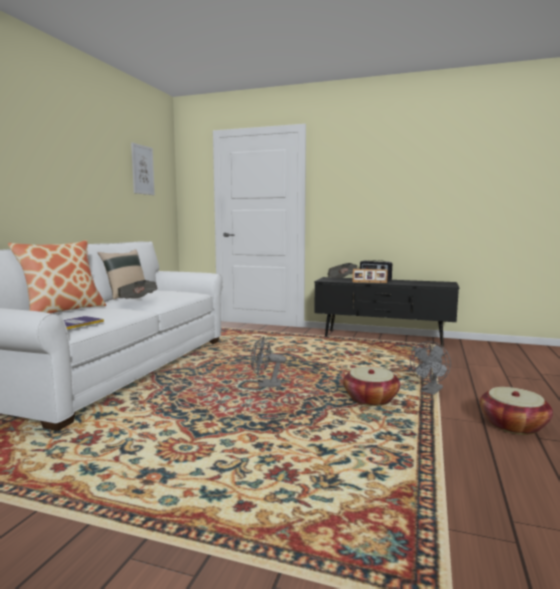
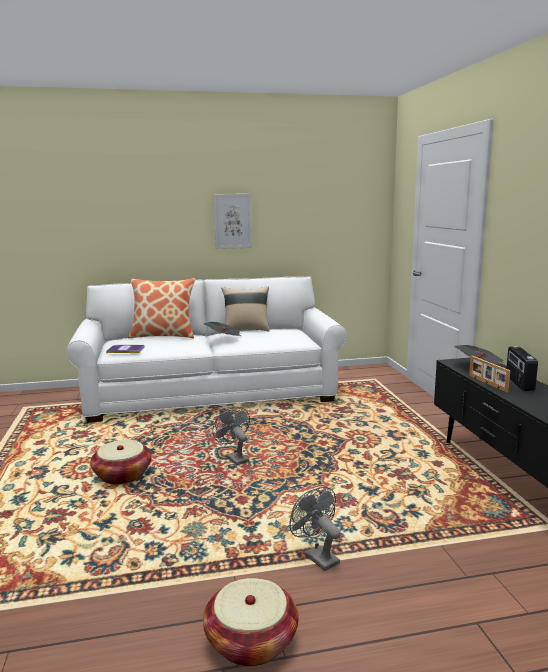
camera: 60 degrees right, 5 degrees up
picture [131,143,155,195] -> picture moved to [213,194,252,249]
basket [343,367,400,406] -> basket moved to [90,440,151,485]
grey fan [410,341,451,395] -> grey fan turned 45 degrees clockwise [290,487,341,571]

